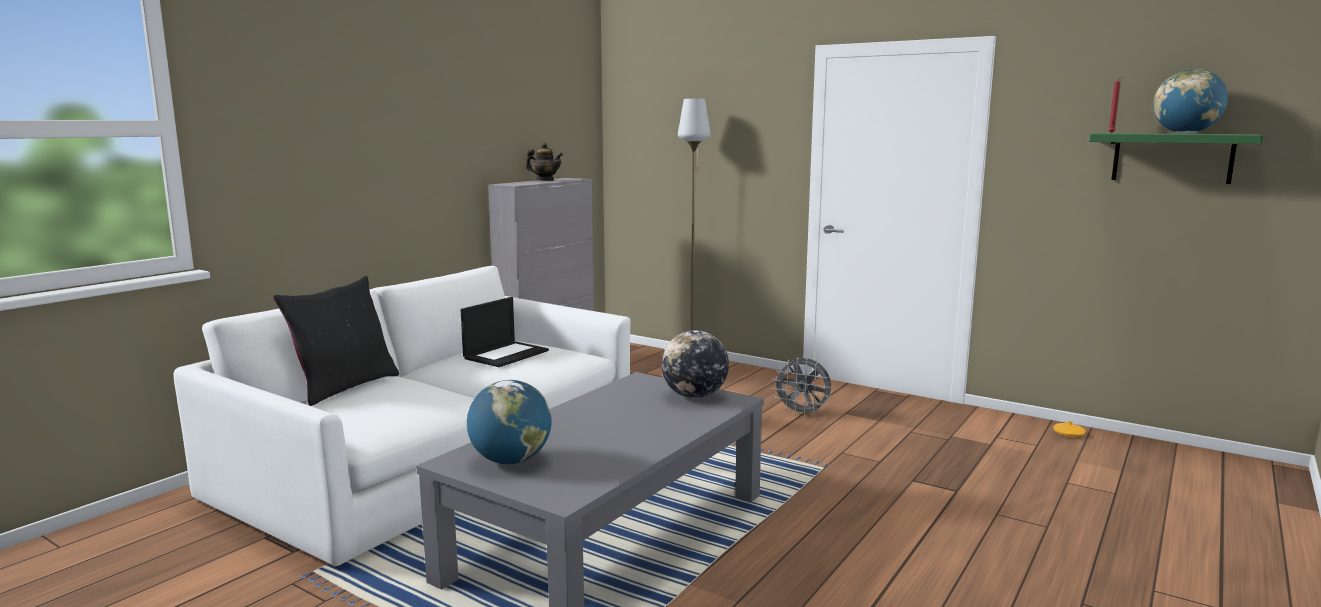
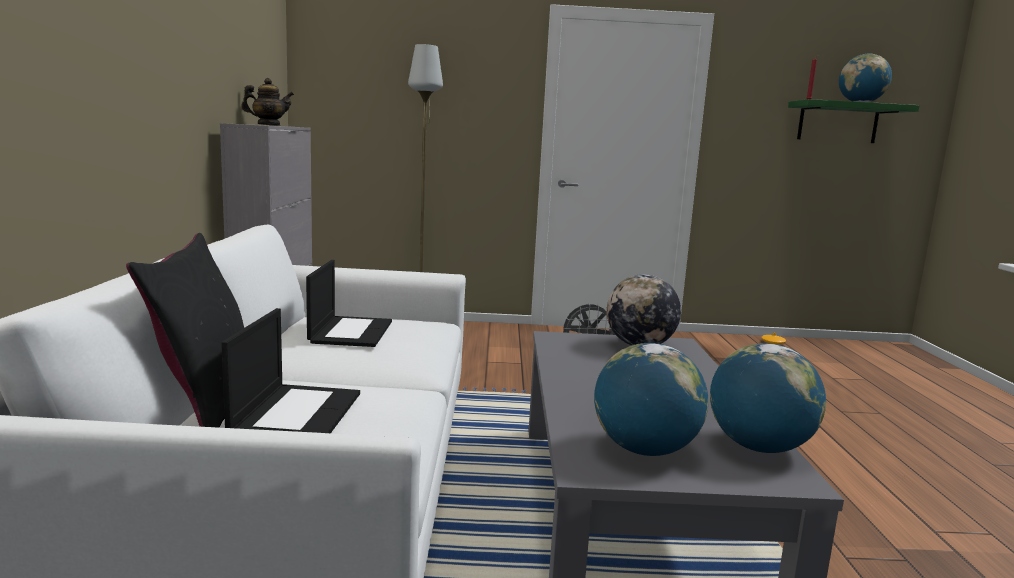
camera: 35 degrees left, 0 degrees up
none -> laptop [221,308,360,433]
none -> globe [710,343,826,453]

